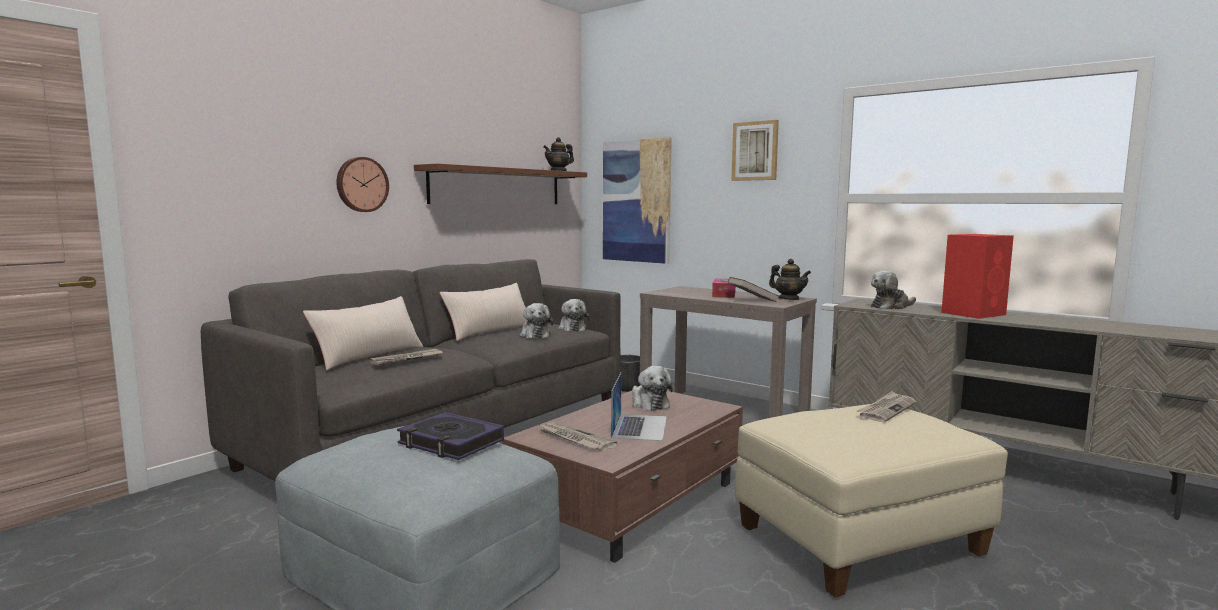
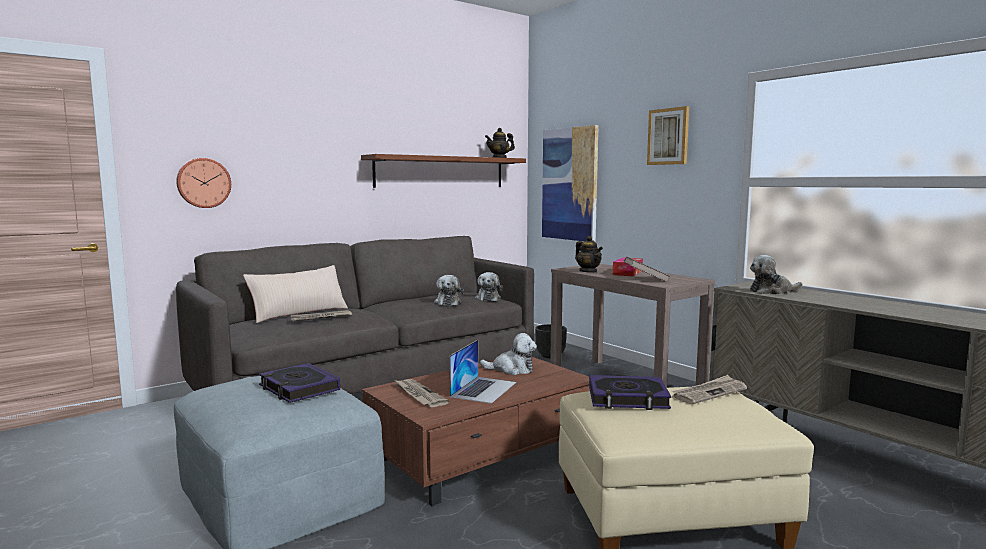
camera: 15 degrees right, 0 degrees up
wall clock [336,157,389,212] -> wall clock moved to [176,158,231,208]
beige pillow [439,283,527,341] -> none
plush toy [632,366,673,411] -> plush toy turned 75 degrees counterclockwise [480,333,537,375]
teapot [769,259,811,300] -> teapot moved to [575,236,603,273]
red speaker [941,234,1014,319] -> none
none -> book [589,375,671,410]

